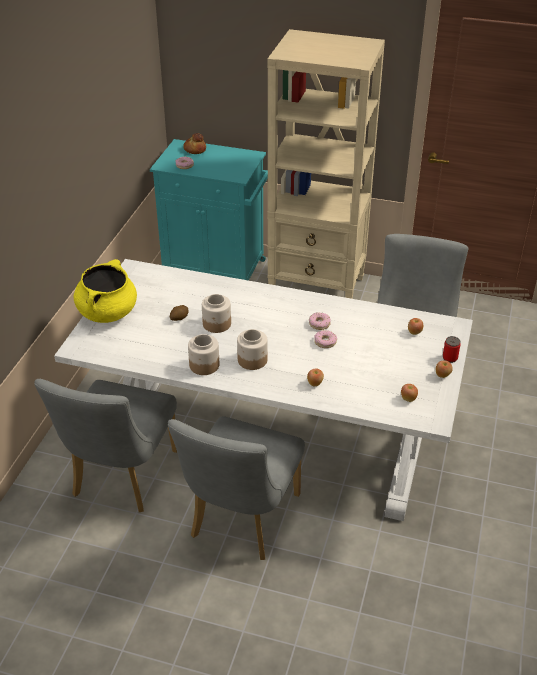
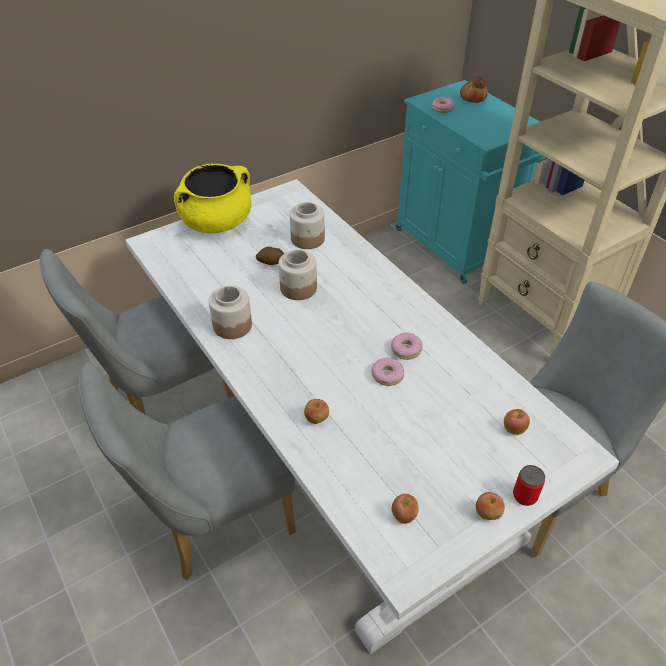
camera: 40 degrees right, 5 degrees up
jar [237,329,268,370] -> jar moved to [290,202,325,249]

